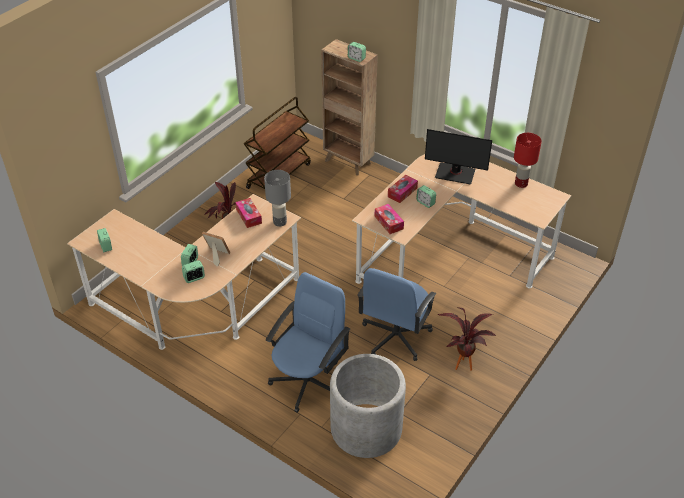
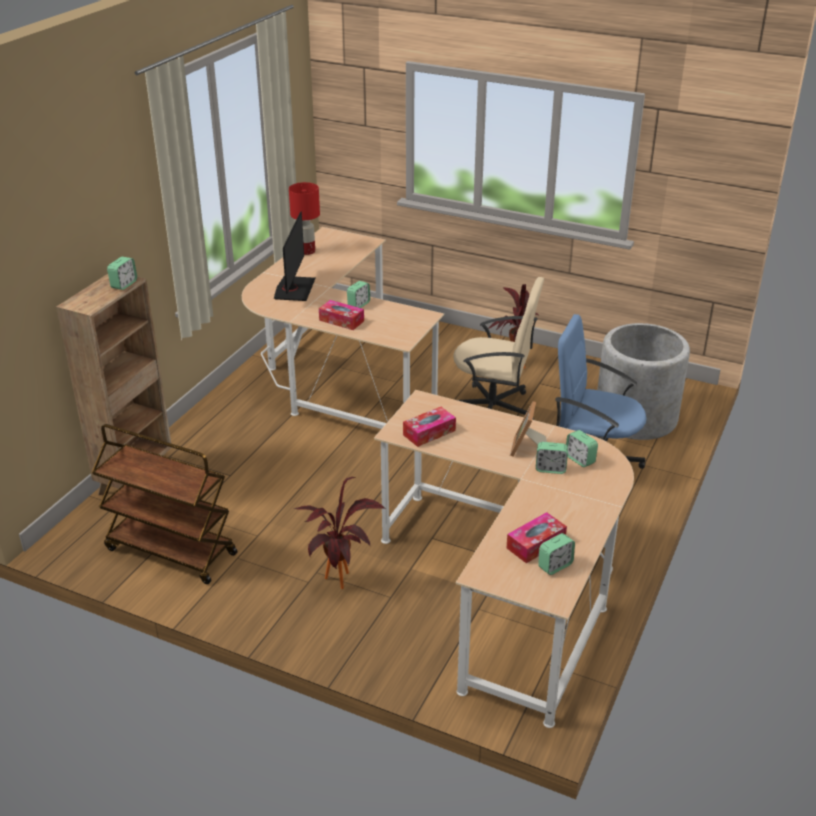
camera: 100 degrees left, 10 degrees down
grey table lamp [264,170,291,226] -> none
blue office chair [358,268,437,361] -> beige office chair [453,277,544,420]
tissue box [375,204,404,234] -> tissue box moved to [507,512,567,563]

